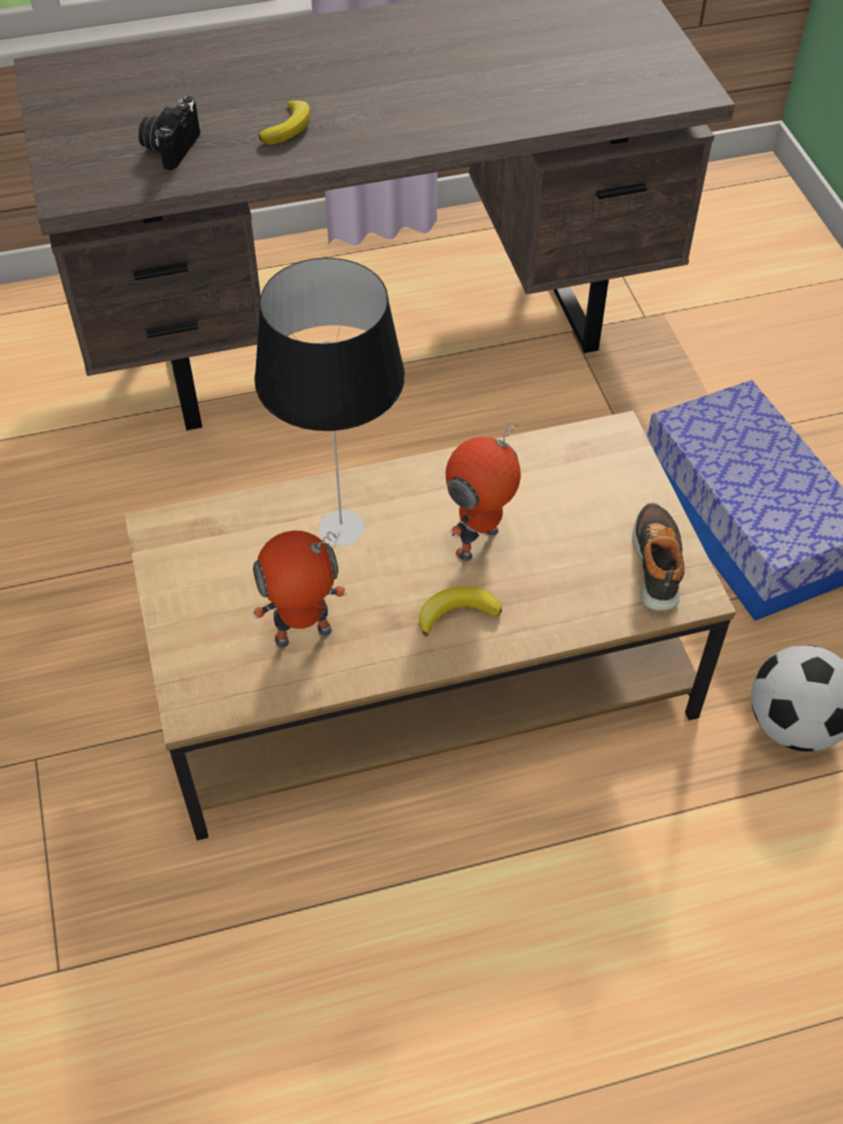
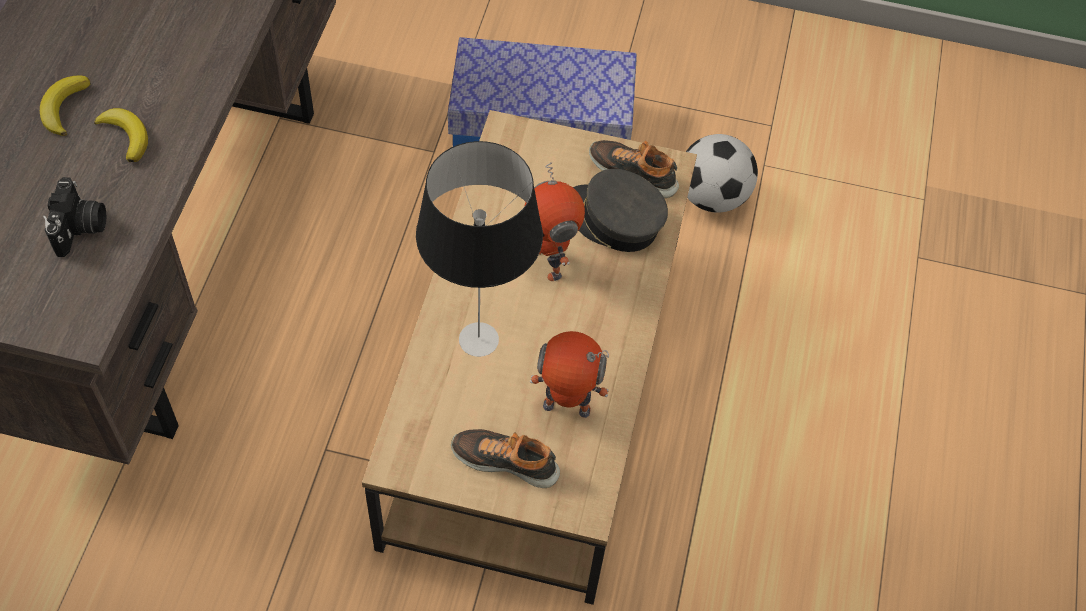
camera: 65 degrees left, 5 degrees up
camera [138,96,200,170] -> camera turned 135 degrees counterclockwise [43,177,106,257]
toy robot [252,531,347,648] -> toy robot turned 90 degrees clockwise [530,331,609,418]
banana [419,586,502,637] -> banana moved to [40,75,91,136]
none -> shoe [451,429,560,488]
none -> grey cap [573,169,668,252]

